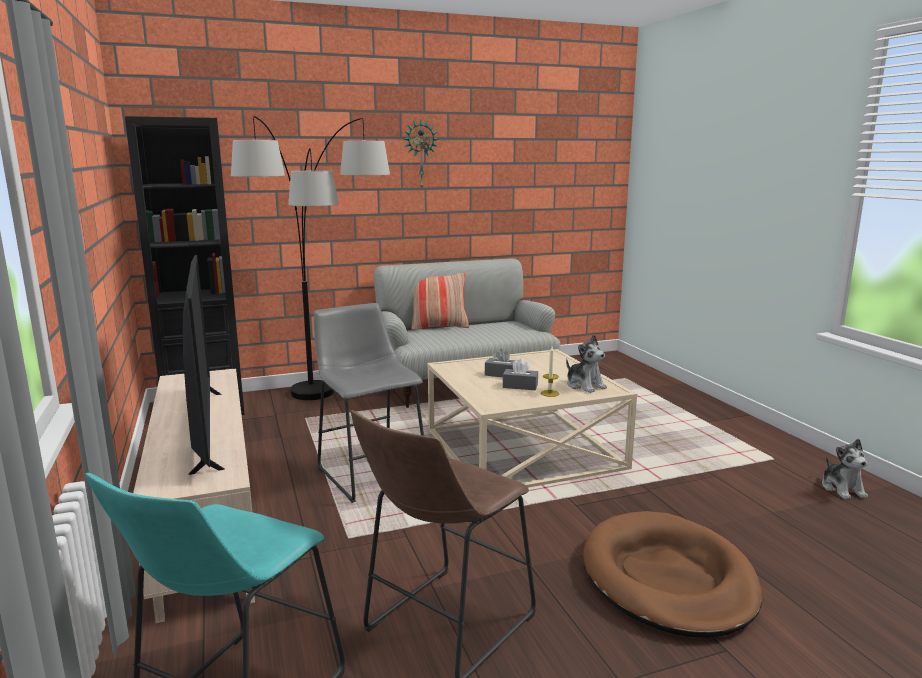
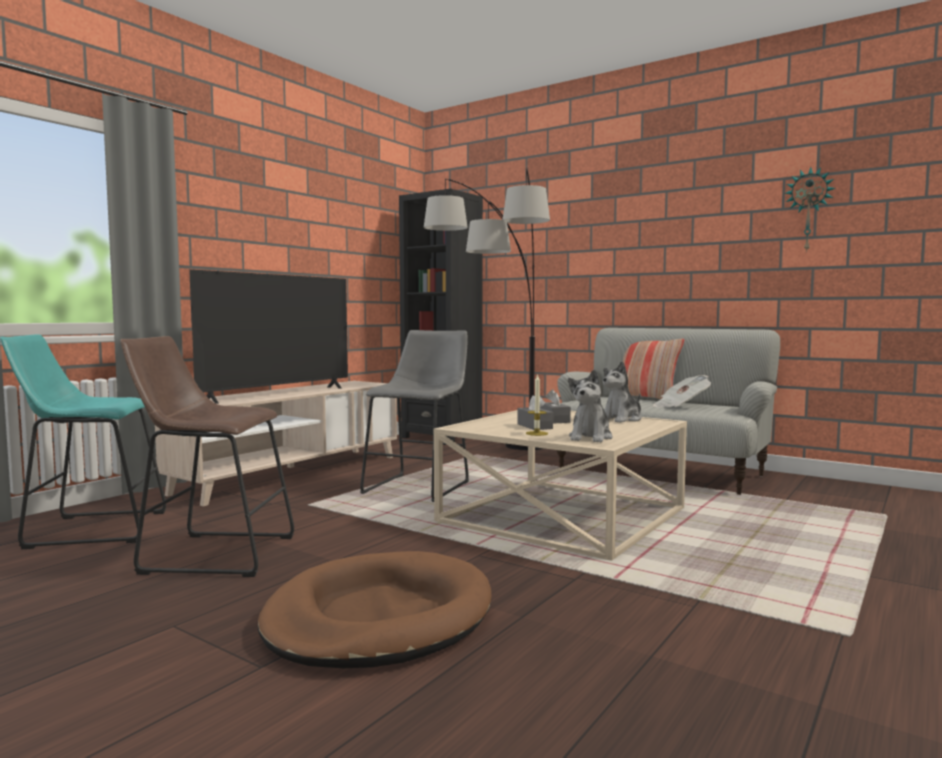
camera: 55 degrees right, 10 degrees down
wall clock [404,120,439,188] -> wall clock moved to [785,167,836,253]
plush toy [822,439,868,499] -> plush toy moved to [602,361,642,422]
none -> newspaper [653,375,711,407]

